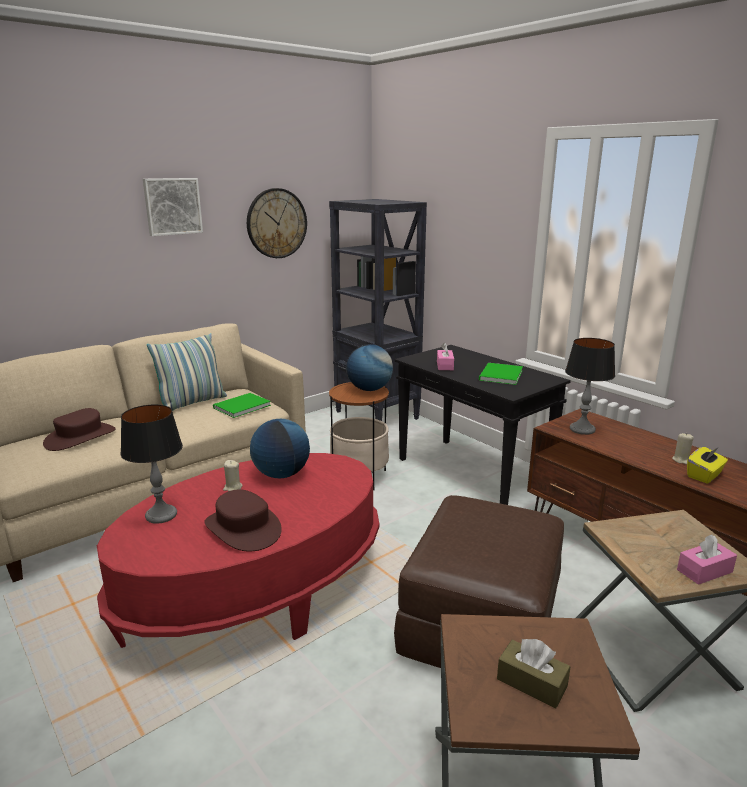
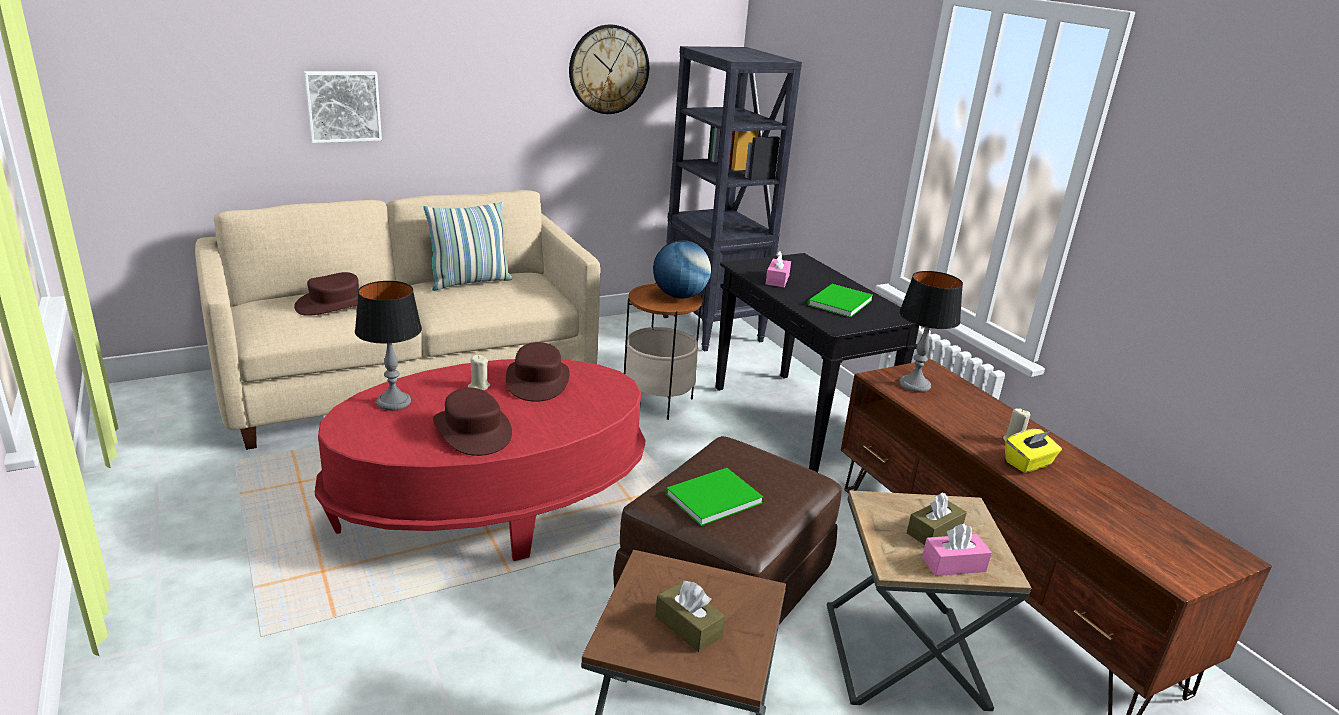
camera: 10 degrees right, 5 degrees up
picture [143,178,203,236] -> picture moved to [304,71,382,143]
green book [213,393,271,418] -> green book moved to [665,468,763,526]
globe [250,419,310,478] -> brown hat [506,342,570,402]
none -> brown tissue box [907,492,967,545]

